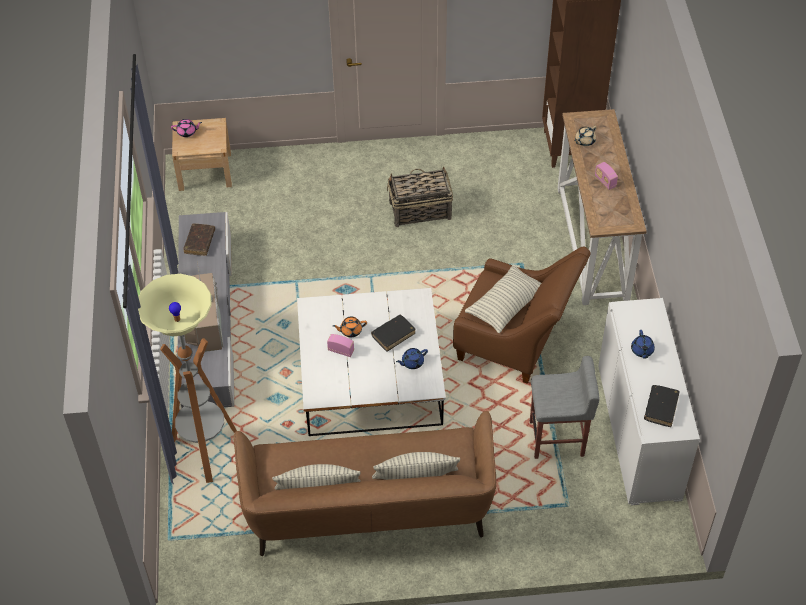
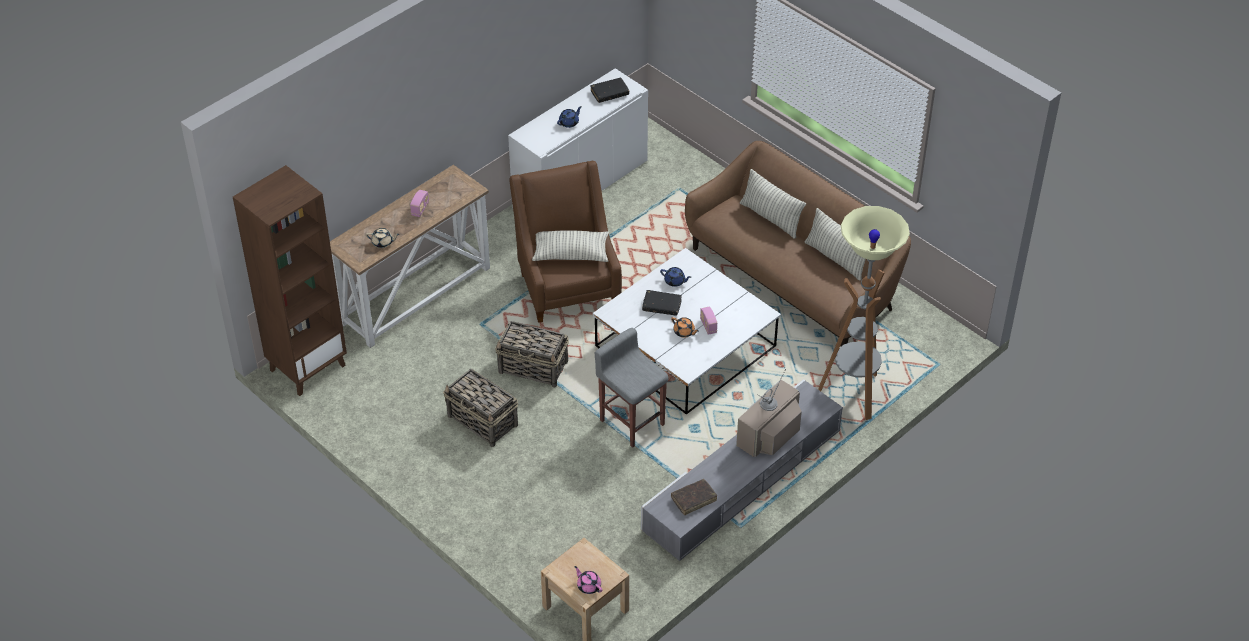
camera: 130 degrees left, 5 degrees down
grey stool [530,356,600,459] -> grey stool moved to [595,328,668,448]
none -> basket [495,321,569,388]

